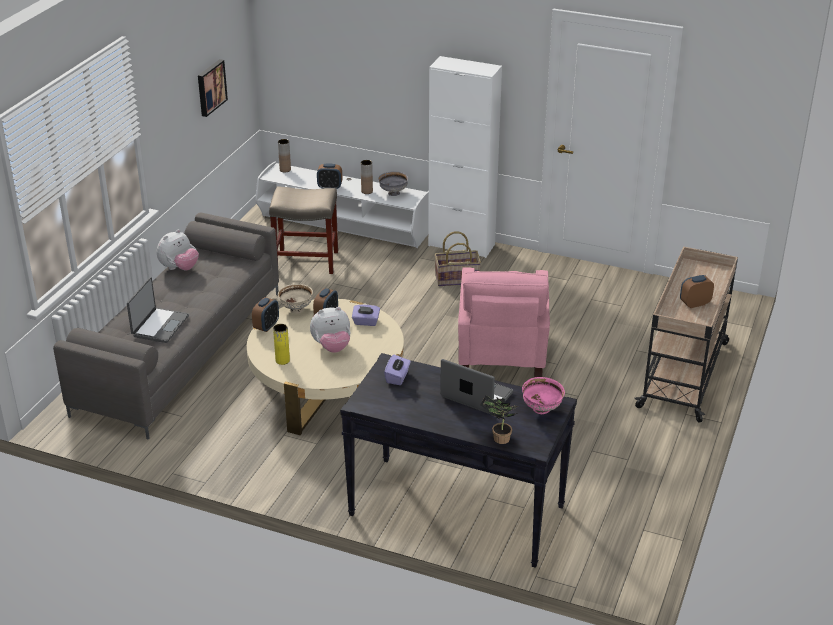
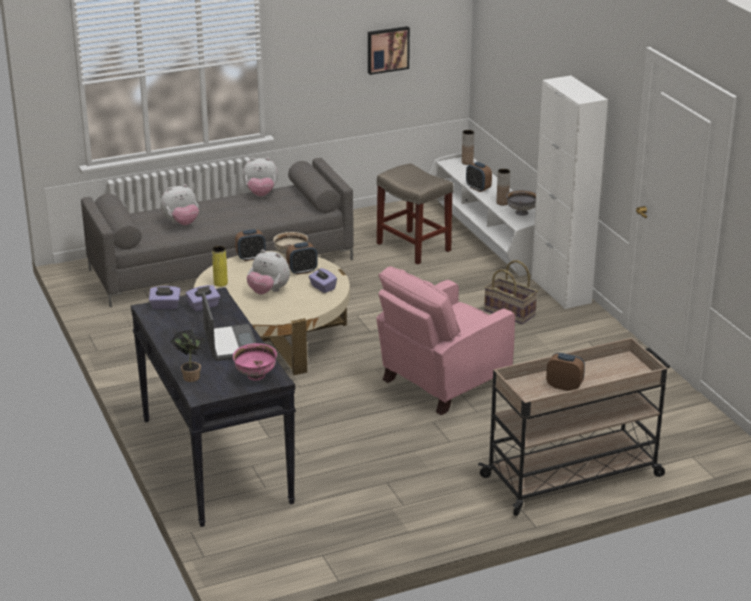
camera: 45 degrees right, 5 degrees down
laptop [127,277,189,343] -> plush toy [160,184,199,225]
none -> purple tissue box [149,286,181,309]

